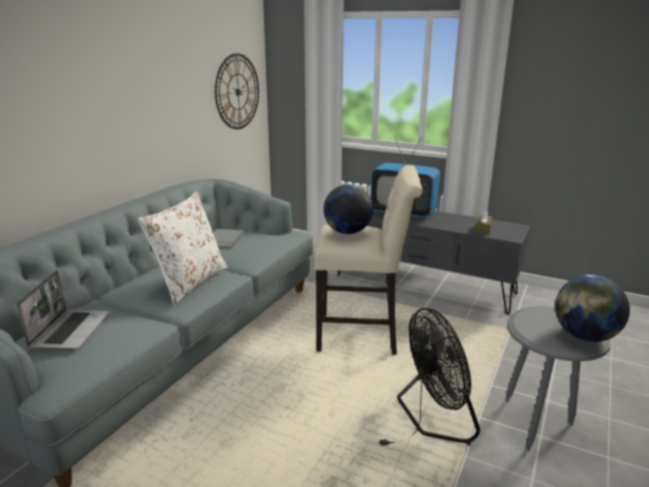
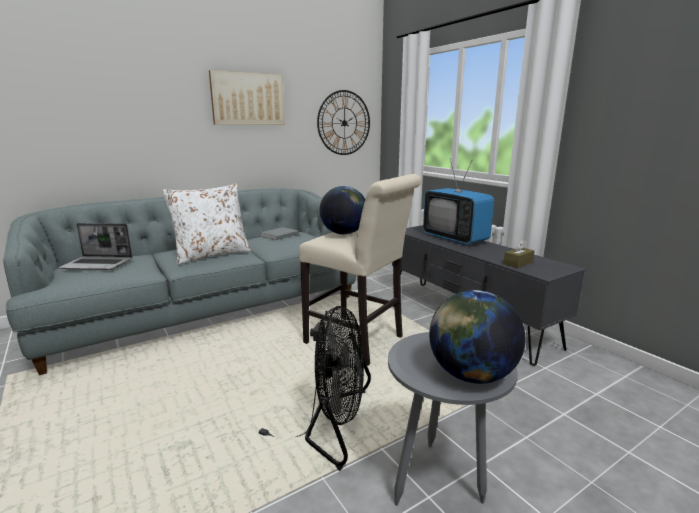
camera: 30 degrees right, 5 degrees down
laptop [17,270,110,350] -> laptop turned 60 degrees clockwise [58,223,132,270]
none -> picture [209,70,285,125]

